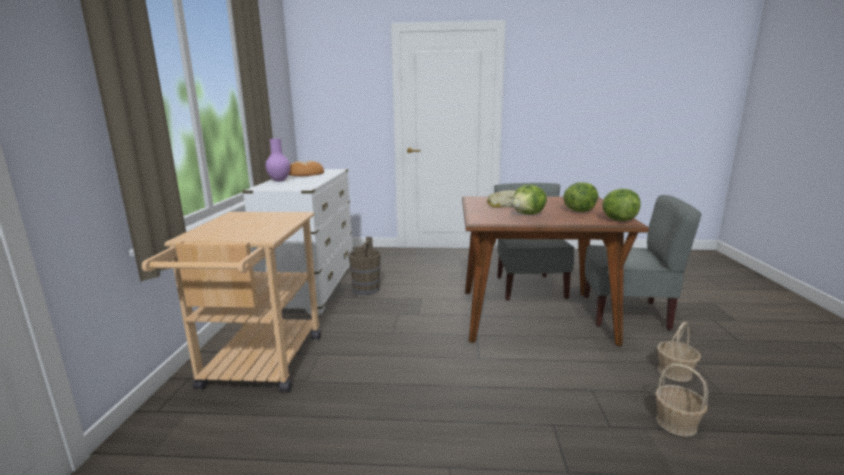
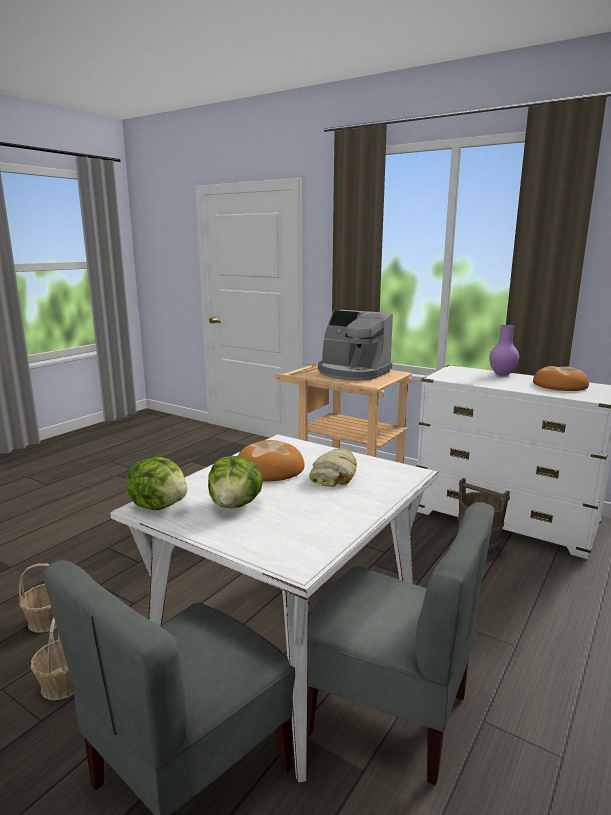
camera: 120 degrees right, 0 degrees up
brown dining table [462,196,649,346] -> white dining table [110,434,439,782]
lettuce [512,185,547,215] -> bread [238,440,305,481]
none -> coffee machine [318,310,393,381]

